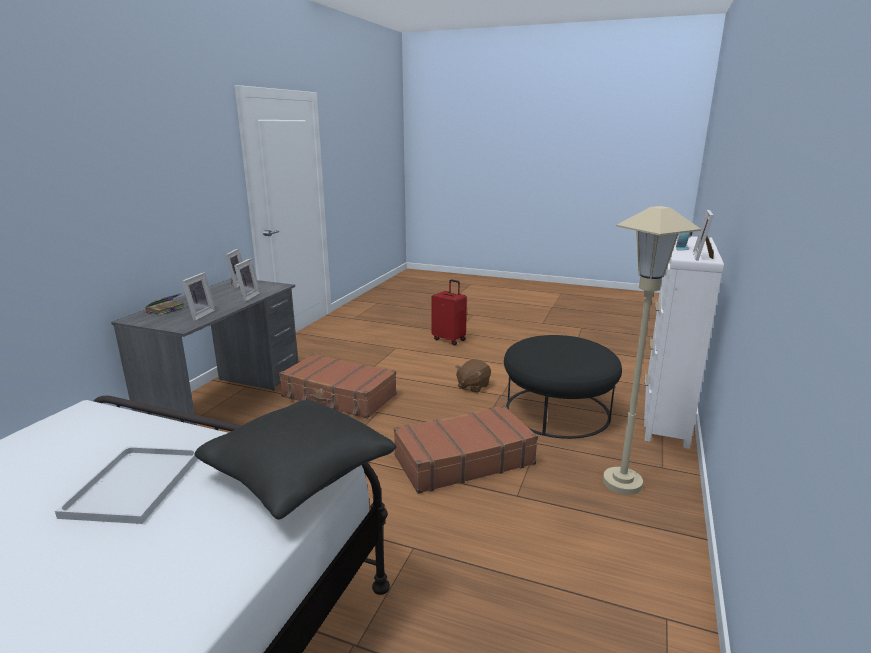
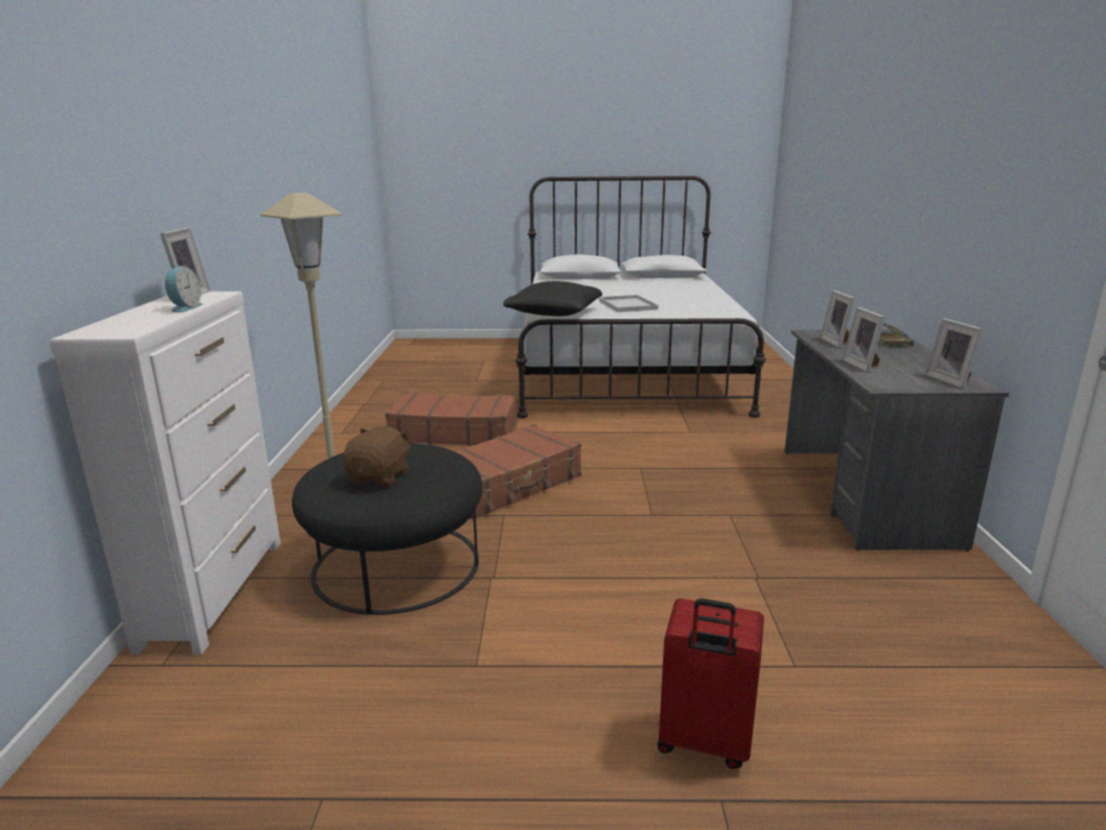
camera: 160 degrees right, 0 degrees up
brown suitcase [279,353,397,419] -> brown suitcase moved to [385,393,516,446]
brown plush toy [456,359,491,393] -> brown plush toy moved to [343,426,411,486]

